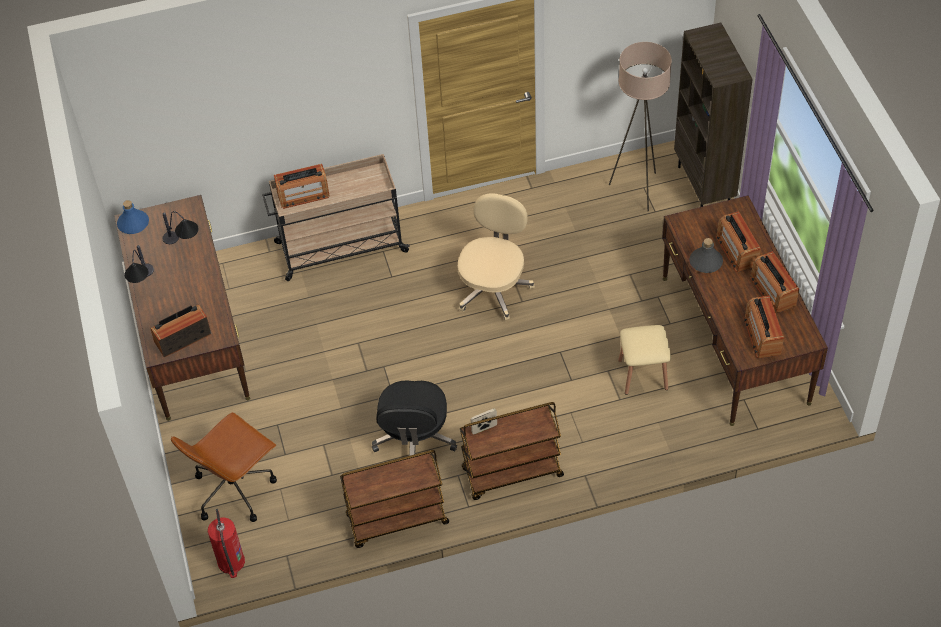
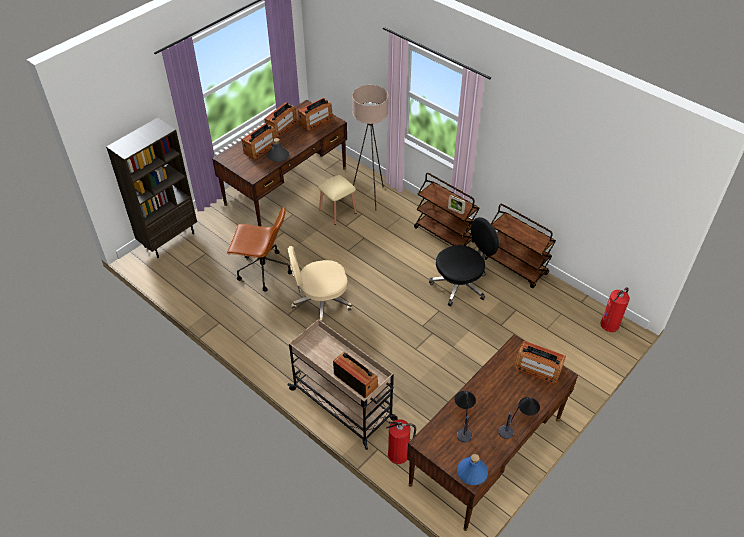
camera: 125 degrees left, 5 degrees down
brown office chair [171,412,277,522] -> brown office chair moved to [227,207,292,292]
beige floor lamp [609,42,672,211] -> beige floor lamp moved to [352,85,389,210]
none -> fire extinguisher [386,419,416,464]

